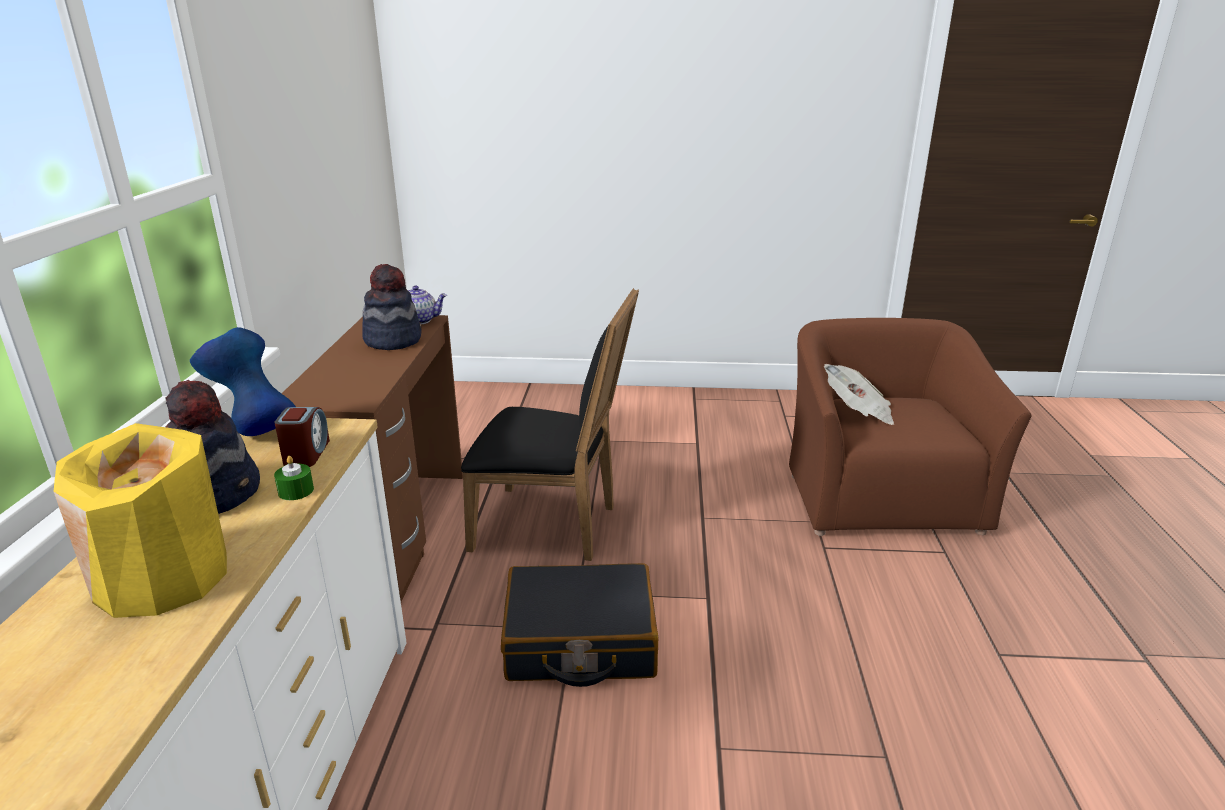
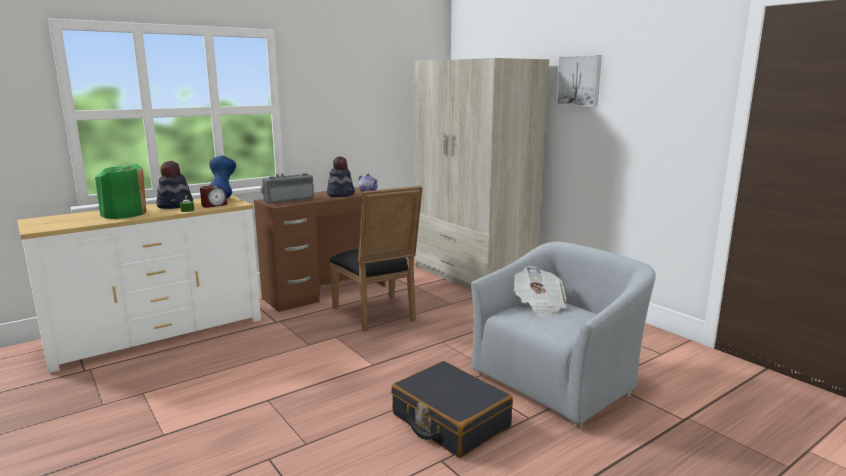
camera: 50 degrees right, 10 degrees down
yellow vase [53,423,227,618] -> green vase [95,164,146,219]
black suitcase [501,563,658,687] -> black suitcase moved to [391,361,513,458]
brown armchair [789,318,1032,536] -> grey armchair [471,241,656,428]
none -> radio [261,173,314,204]
none -> beige wardrobe [413,58,549,291]
none -> picture [556,55,602,107]

